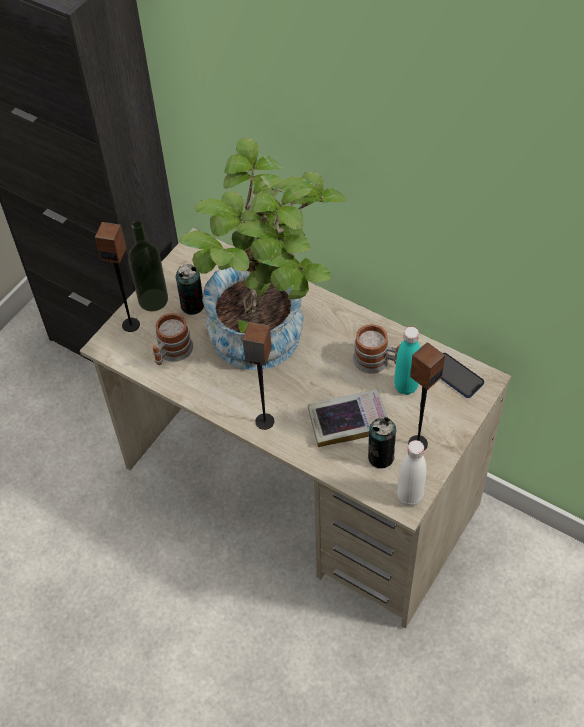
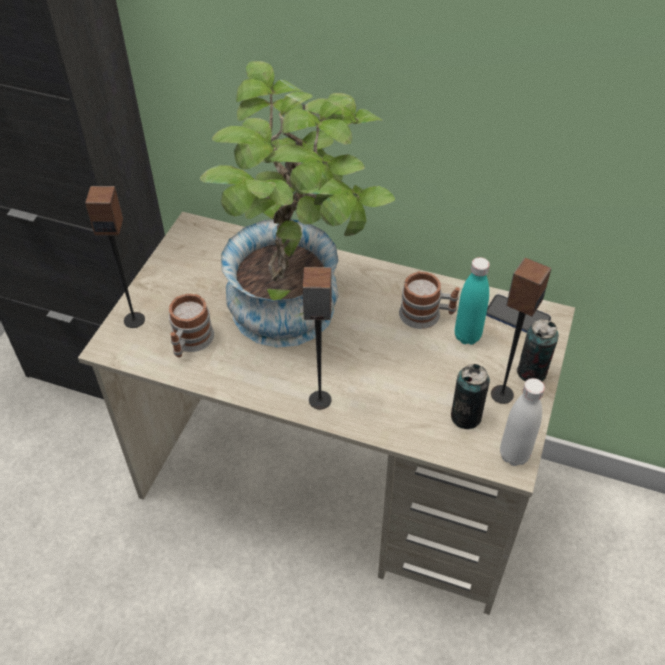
camera: 15 degrees left, 5 degrees down
bottle [128,221,168,311] -> none
can [176,264,204,315] -> can moved to [517,319,559,382]
book [308,389,388,447] -> none

